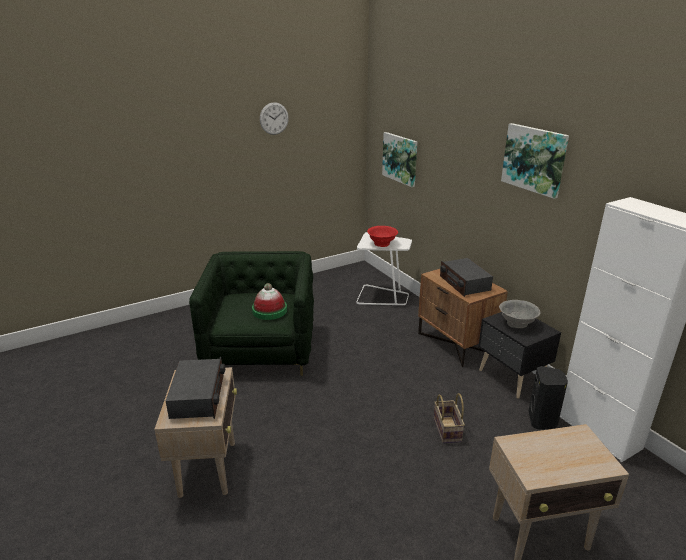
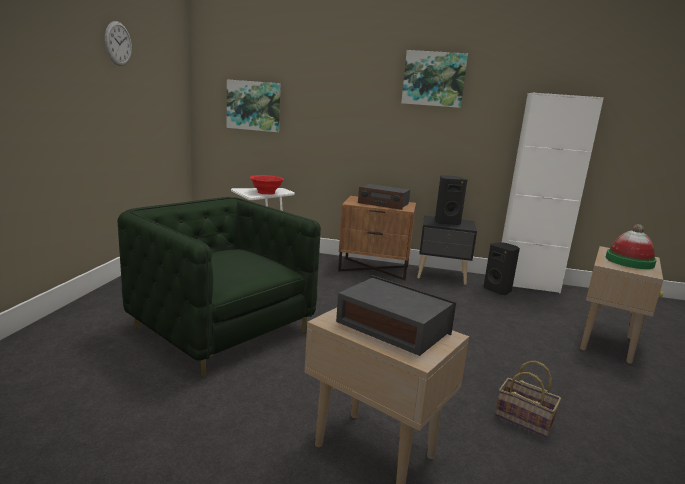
camera: 50 degrees left, 10 degrees down
hat [252,283,287,320] -> hat moved to [605,224,657,269]
basket [434,393,465,443] -> basket moved to [495,361,561,438]
grey bowl [499,300,540,328] -> black speaker [435,175,467,225]

